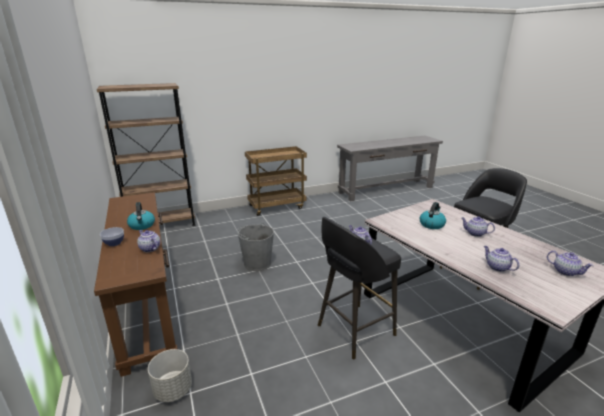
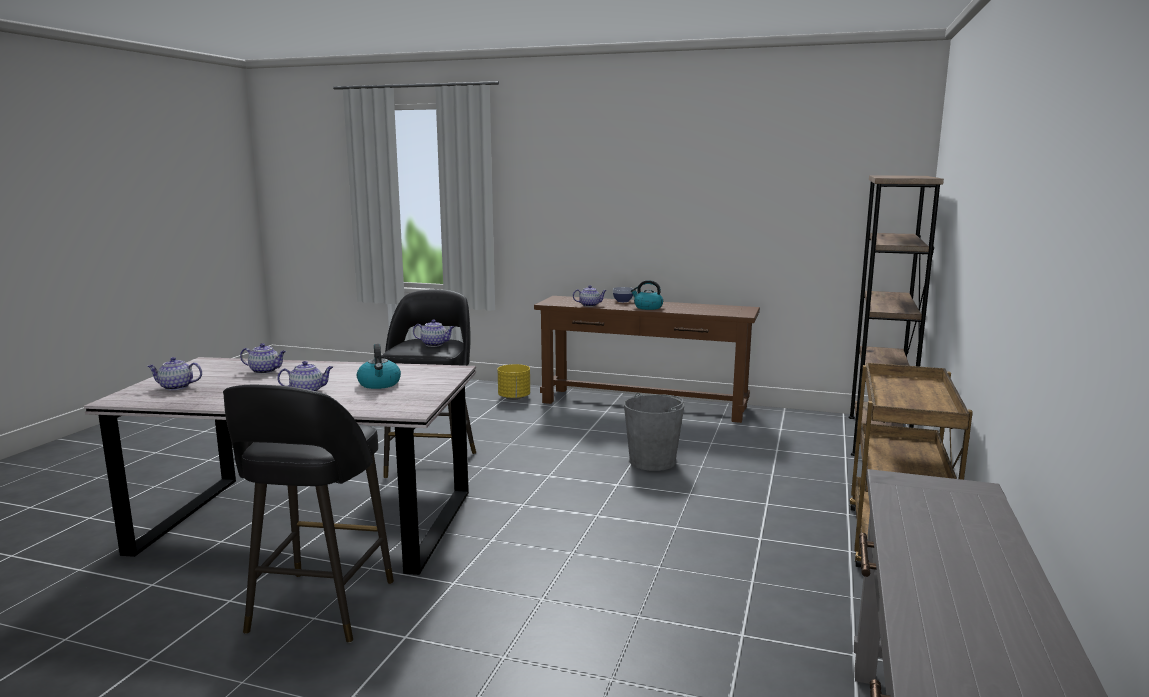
camera: 130 degrees right, 10 degrees down
grey planter [148,349,192,402] -> yellow planter [498,364,530,400]

